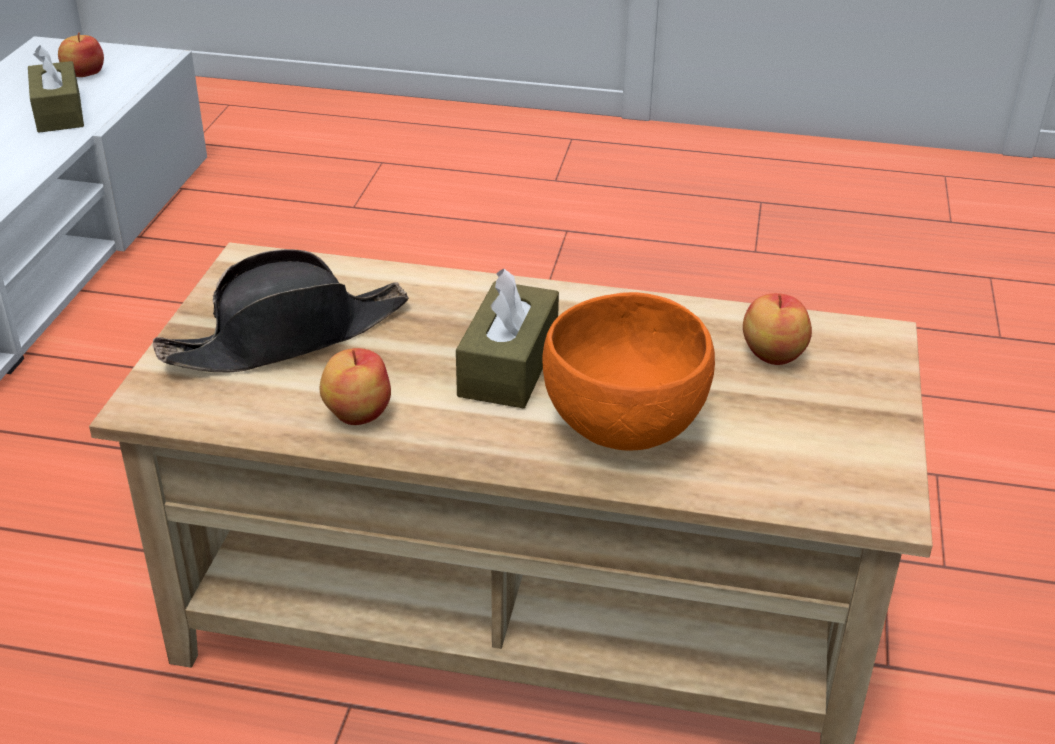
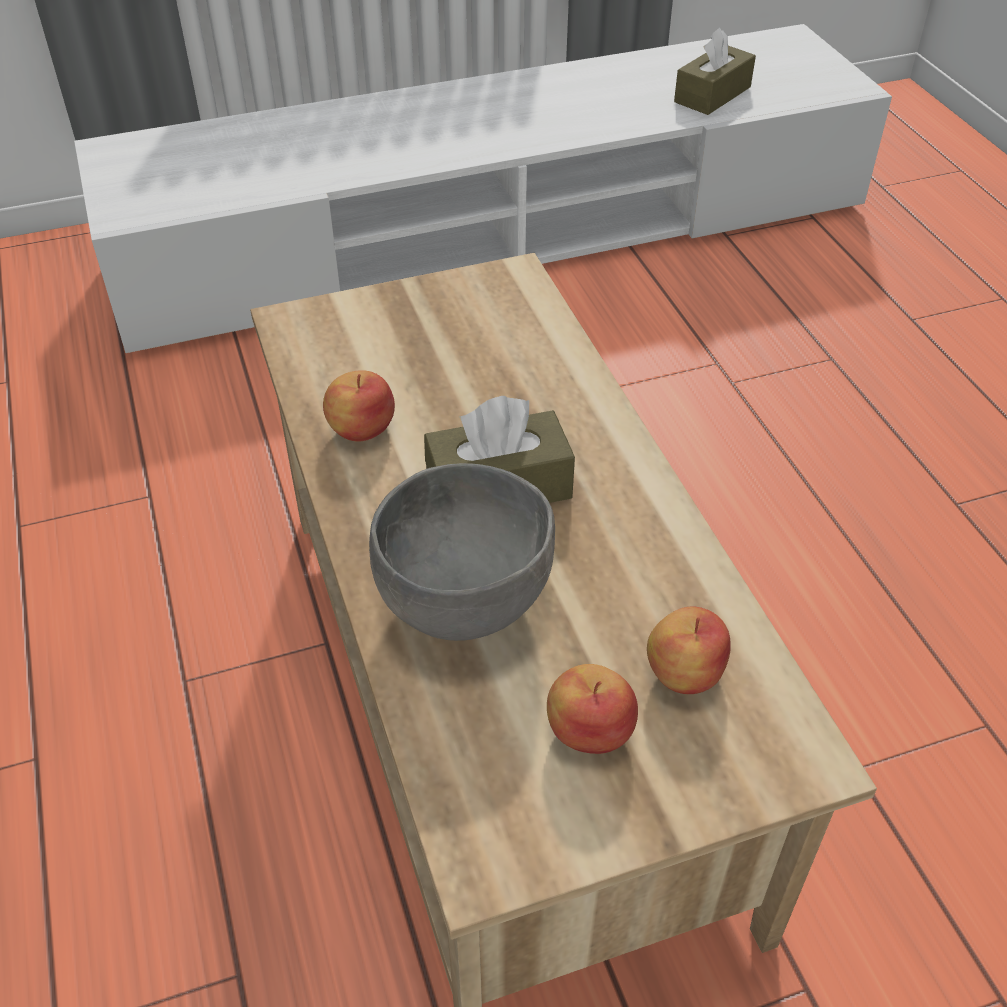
camera: 60 degrees right, 10 degrees up
apple [58,33,104,77] -> apple moved to [547,664,638,754]
black hat [152,249,409,373] -> none
orange bowl [542,292,715,451] -> grey bowl [369,463,555,641]

